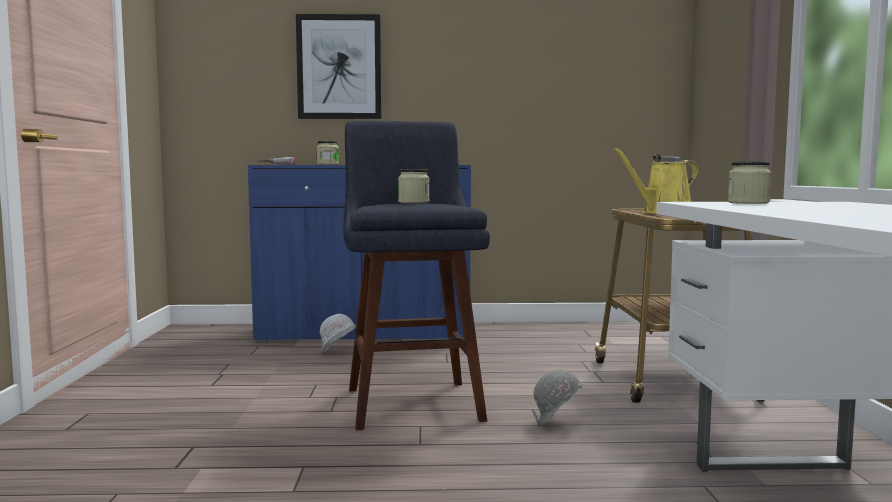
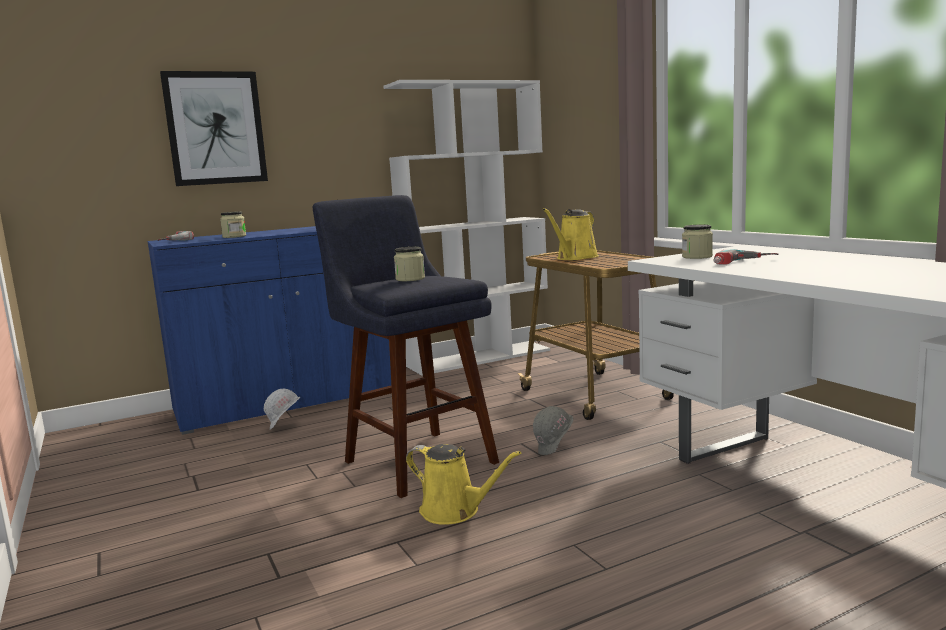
camera: 25 degrees left, 5 degrees up
none -> white bookcase [383,80,550,376]
none -> yellow watering can [406,444,521,525]
none -> power drill [713,249,778,264]

